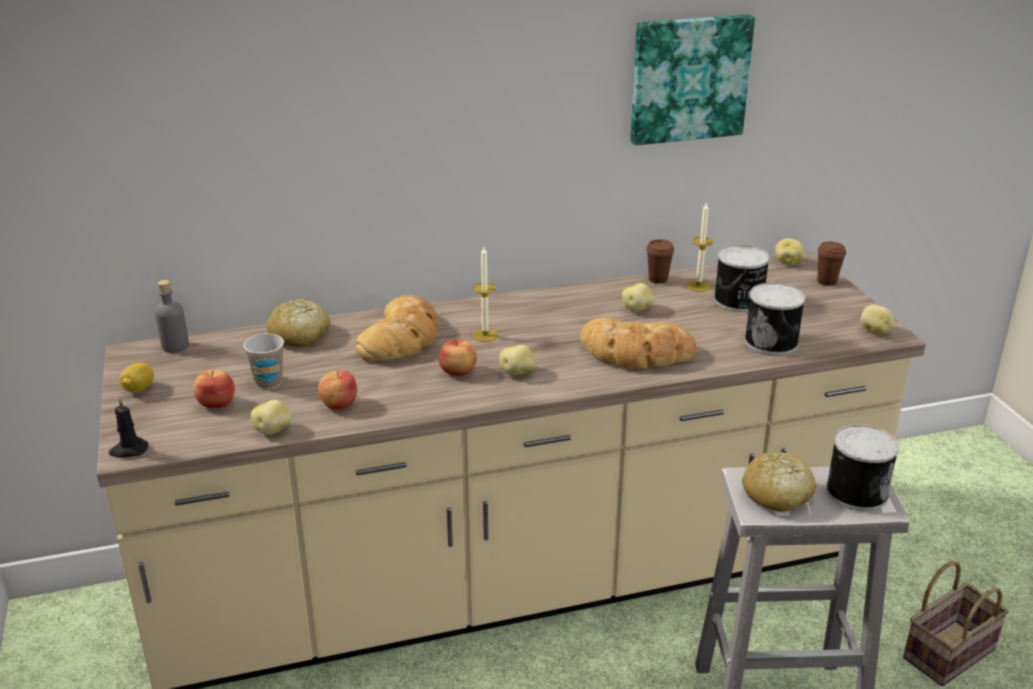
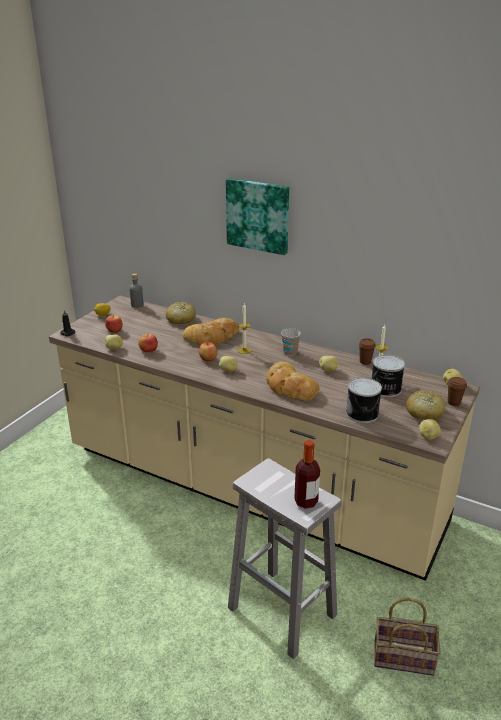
camera: 45 degrees right, 0 degrees up
cup [244,333,284,389] -> cup moved to [281,328,301,356]
picture [631,15,755,145] -> picture moved to [226,178,289,255]
bread [742,452,817,512] -> bread moved to [406,390,445,420]
can [826,425,899,511] -> bottle [294,440,320,509]

